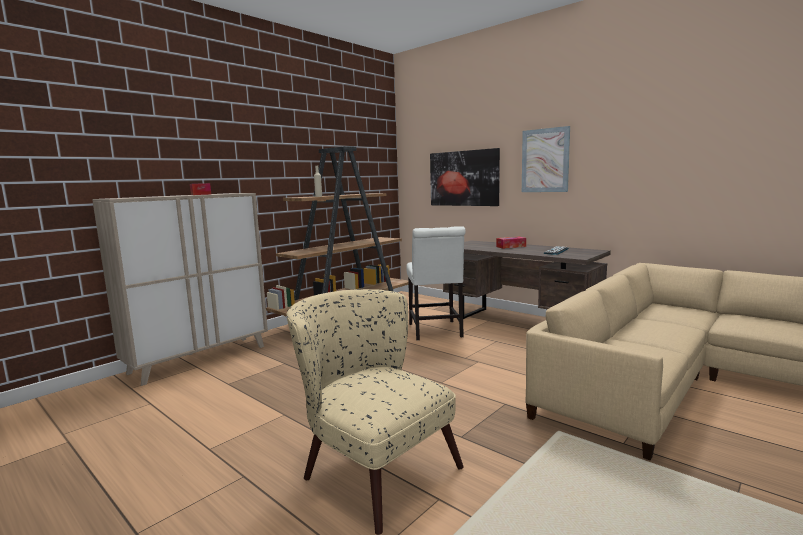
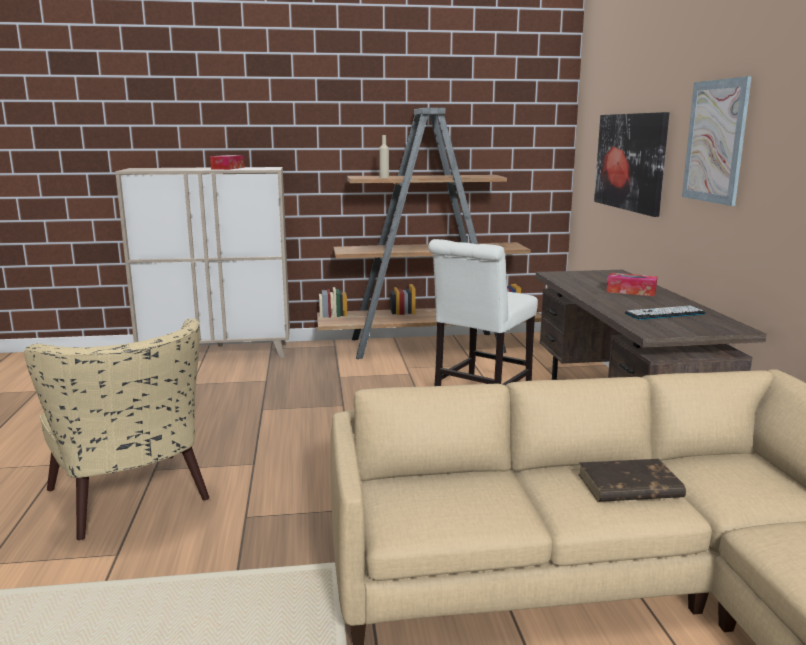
camera: 40 degrees right, 5 degrees up
beige armchair [286,289,463,535] -> beige armchair turned 150 degrees clockwise [24,319,209,540]
none -> brown book [578,459,686,502]

